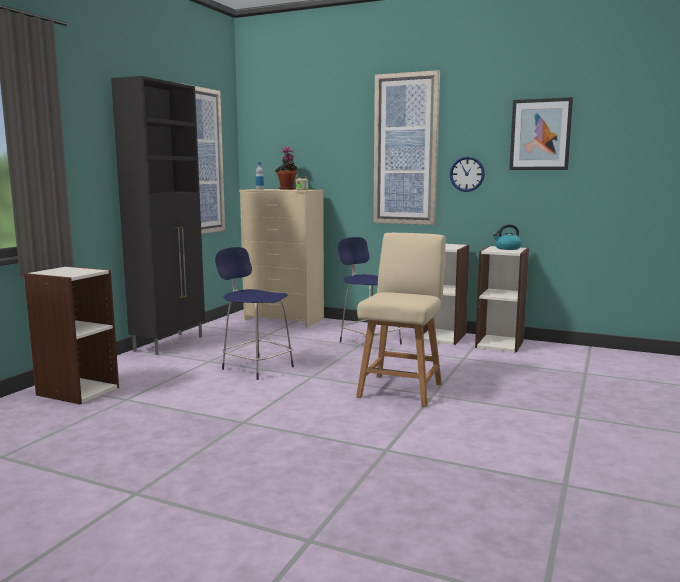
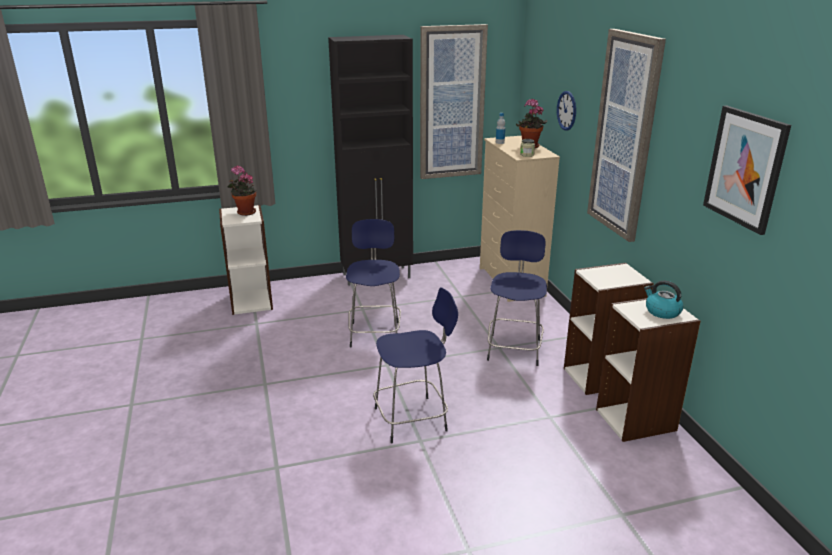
camera: 50 degrees right, 15 degrees up
beige chair [356,233,446,407] -> blue stool [373,287,458,444]
wall clock [450,156,485,192] -> wall clock moved to [557,91,576,131]
none -> potted plant [227,165,256,216]

